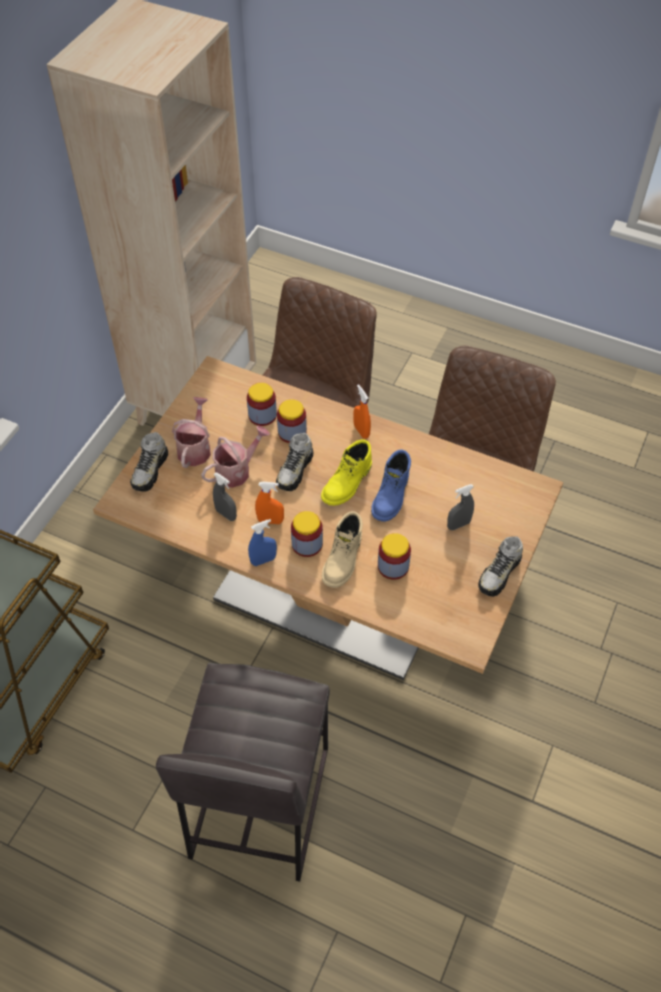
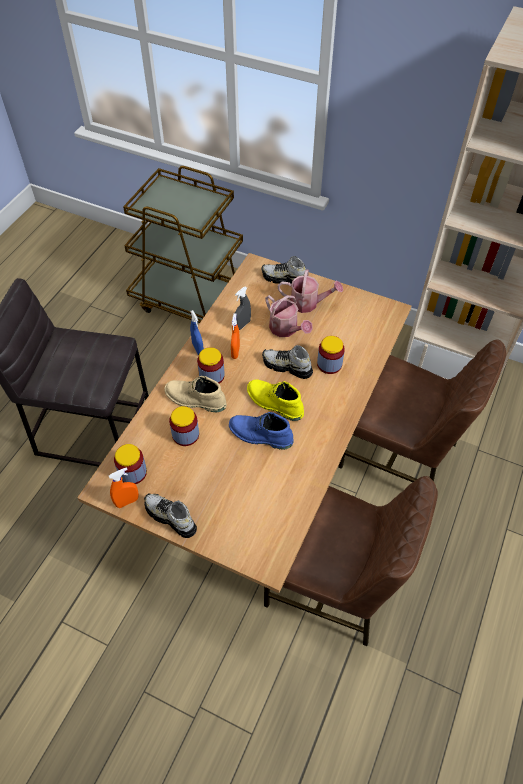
camera: 90 degrees right, 0 degrees up
jar [247,383,277,426] -> jar moved to [114,444,147,484]
orange spray bottle [353,384,371,439] -> orange spray bottle moved to [109,467,139,508]
grey spray bottle [447,484,474,530] -> none

